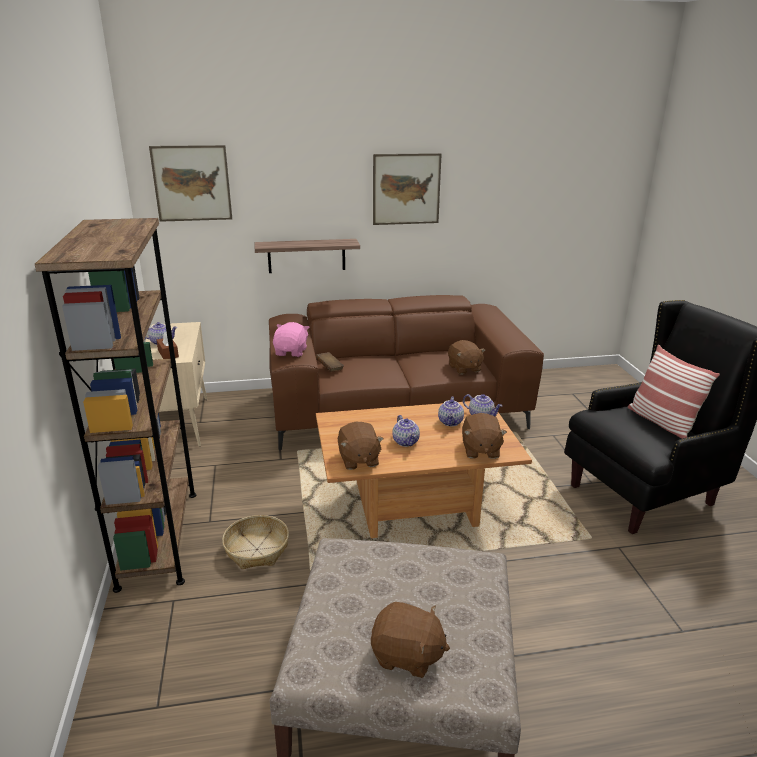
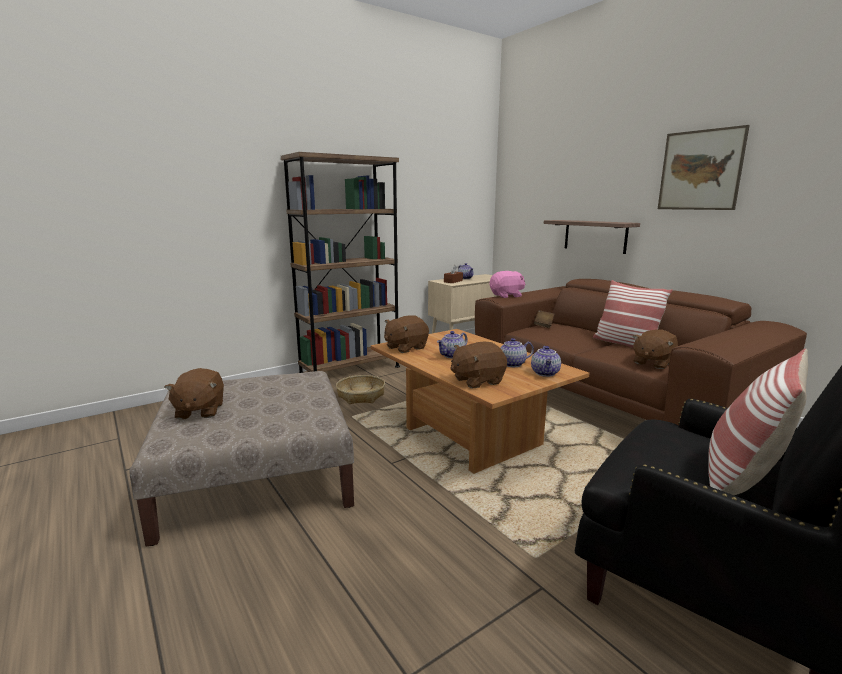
camera: 65 degrees right, 10 degrees down
picture [149,145,232,222] -> none
none -> pillow [593,280,673,348]

